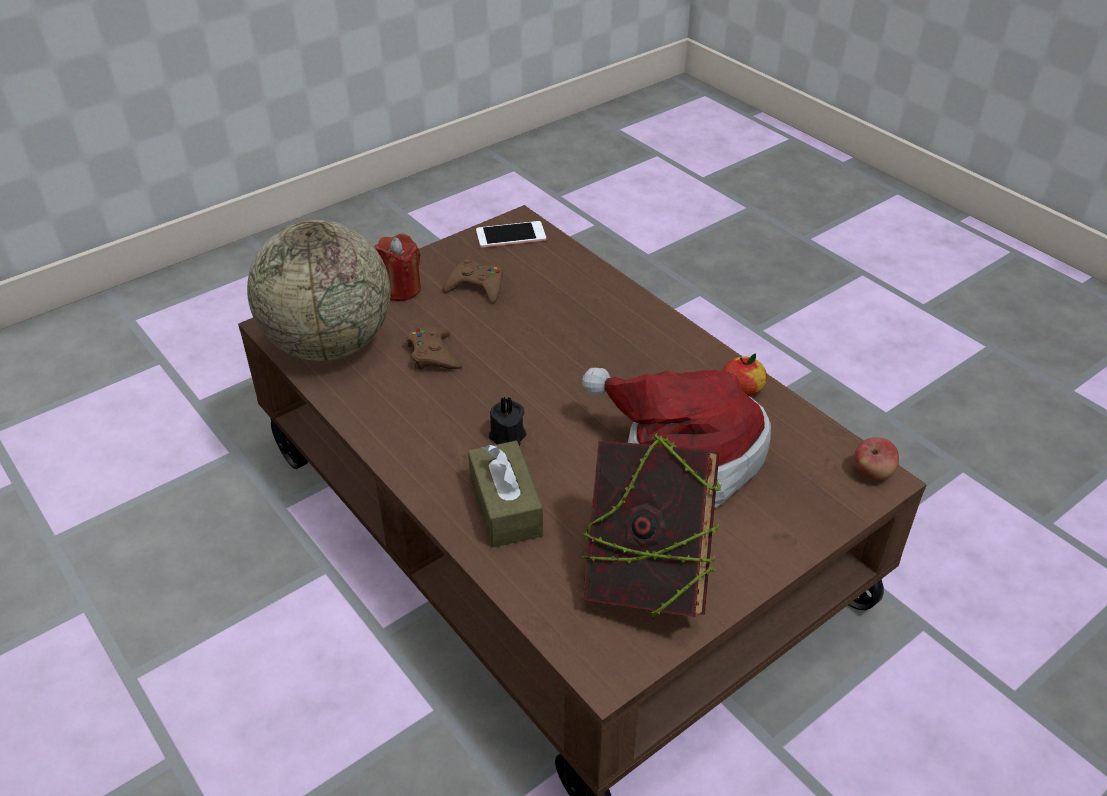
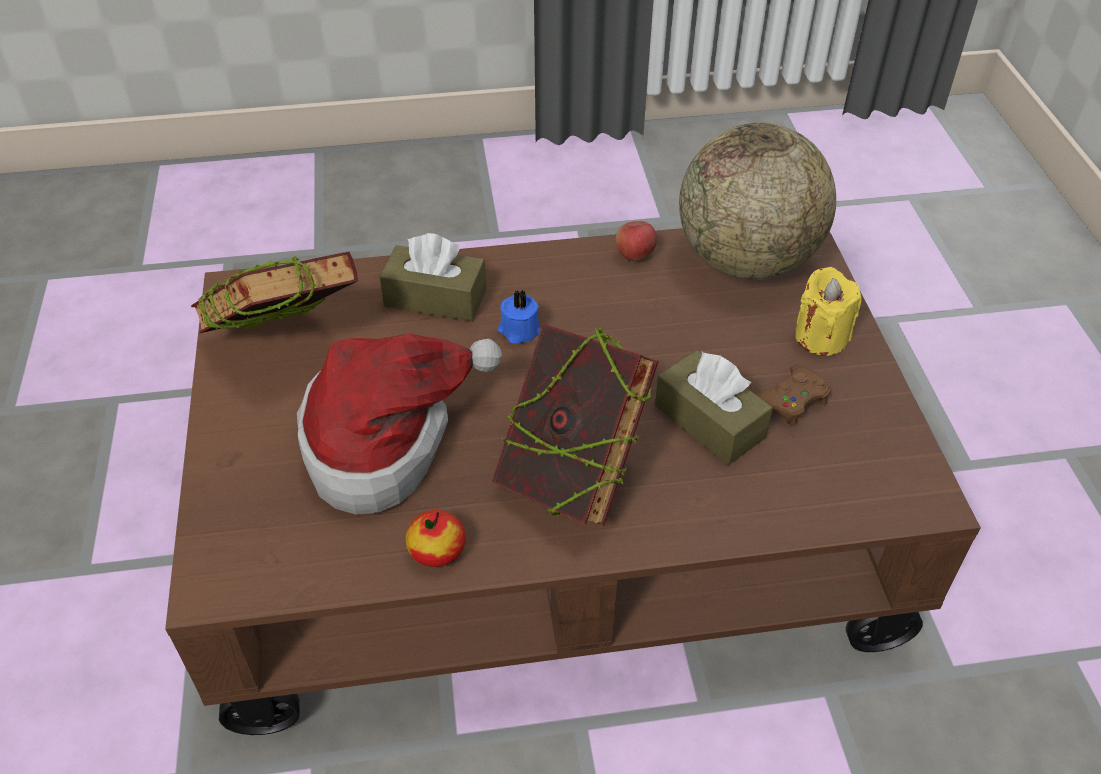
camera: 120 degrees right, 5 degrees up
red candle [374,233,421,301] -> yellow candle [795,267,862,356]
brown game controller [406,327,462,370] -> none
phone [476,221,546,248] -> none
black candle [489,397,526,446] -> blue candle [498,290,540,344]
apple [854,437,899,481] -> apple moved to [616,221,657,261]
none -> book [492,324,659,526]
none -> brown tissue box [655,350,773,465]

